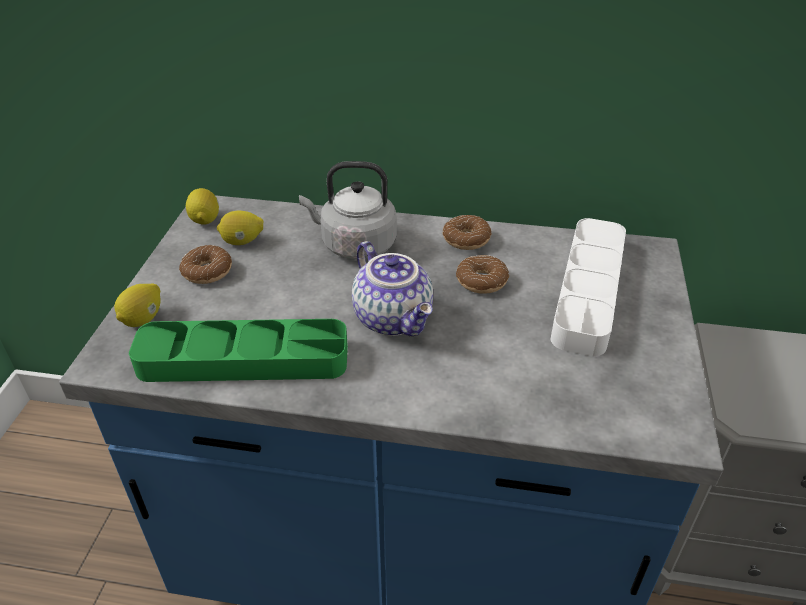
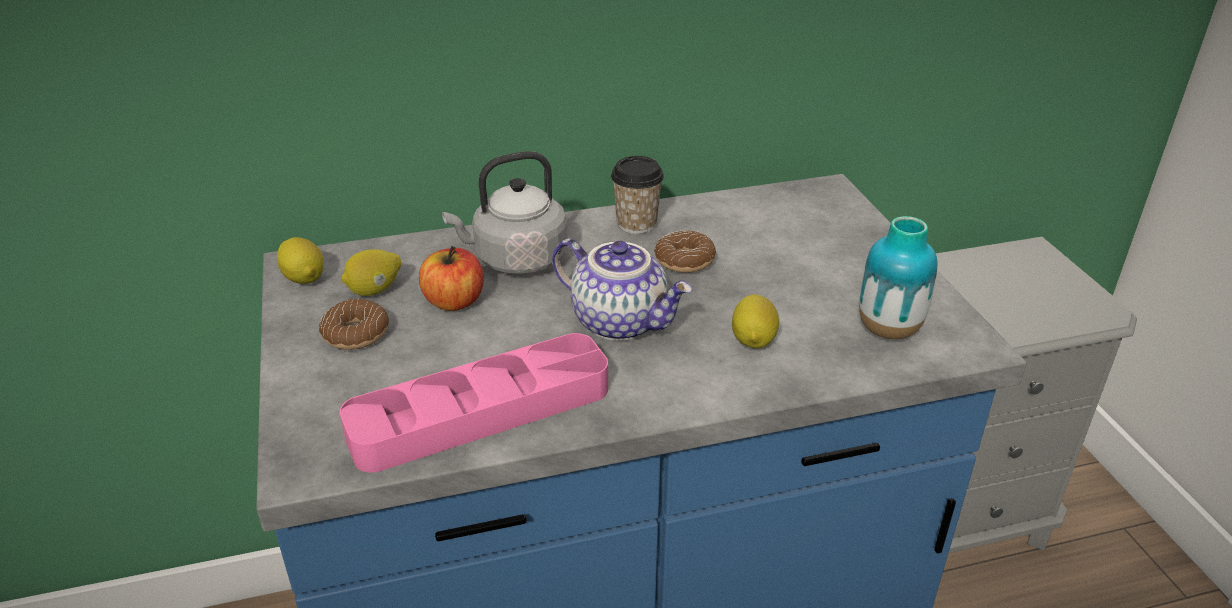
camera: 25 degrees left, 5 degrees down
lemon [114,284,161,327] -> lemon moved to [732,294,780,348]
green tray [129,319,348,382] -> pink tray [340,333,608,472]
donut [443,215,492,250] -> cup [611,156,664,234]
white tray [550,218,626,357] -> none
none -> apple [419,246,484,311]
none -> vase [859,216,938,339]

